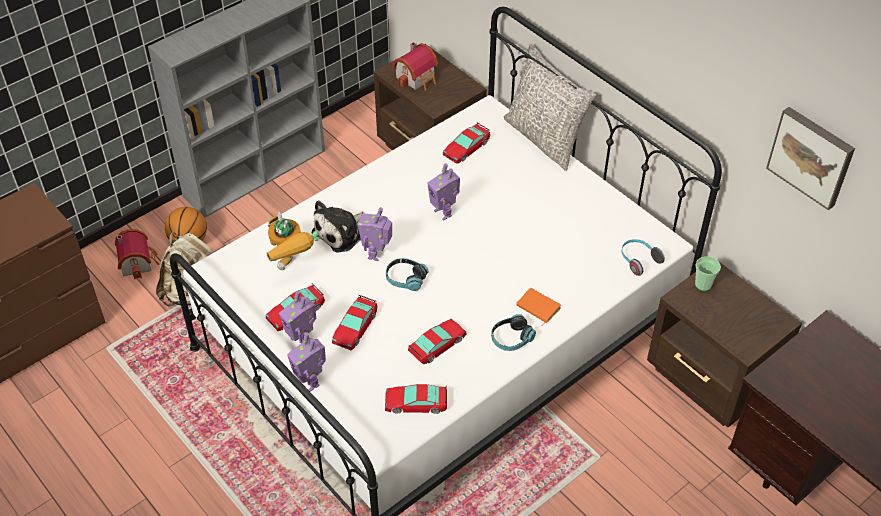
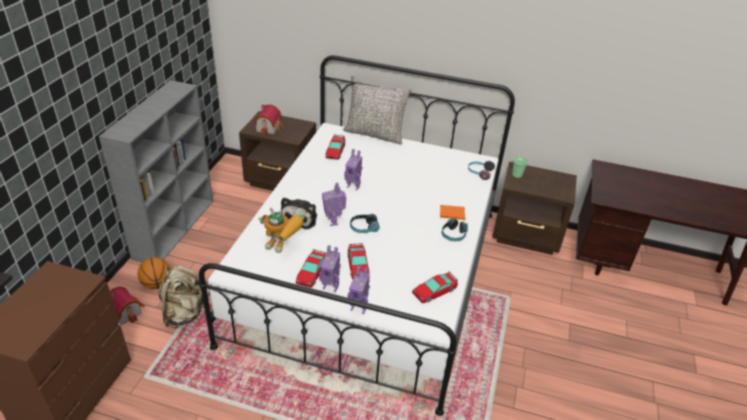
camera: 35 degrees left, 10 degrees down
toy car [408,319,466,364] -> none
picture [766,107,855,210] -> none

